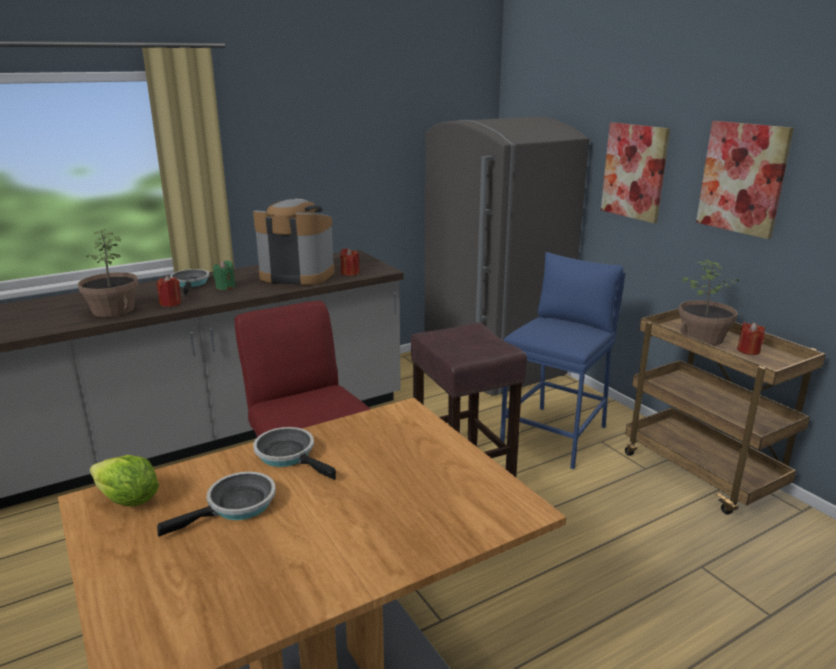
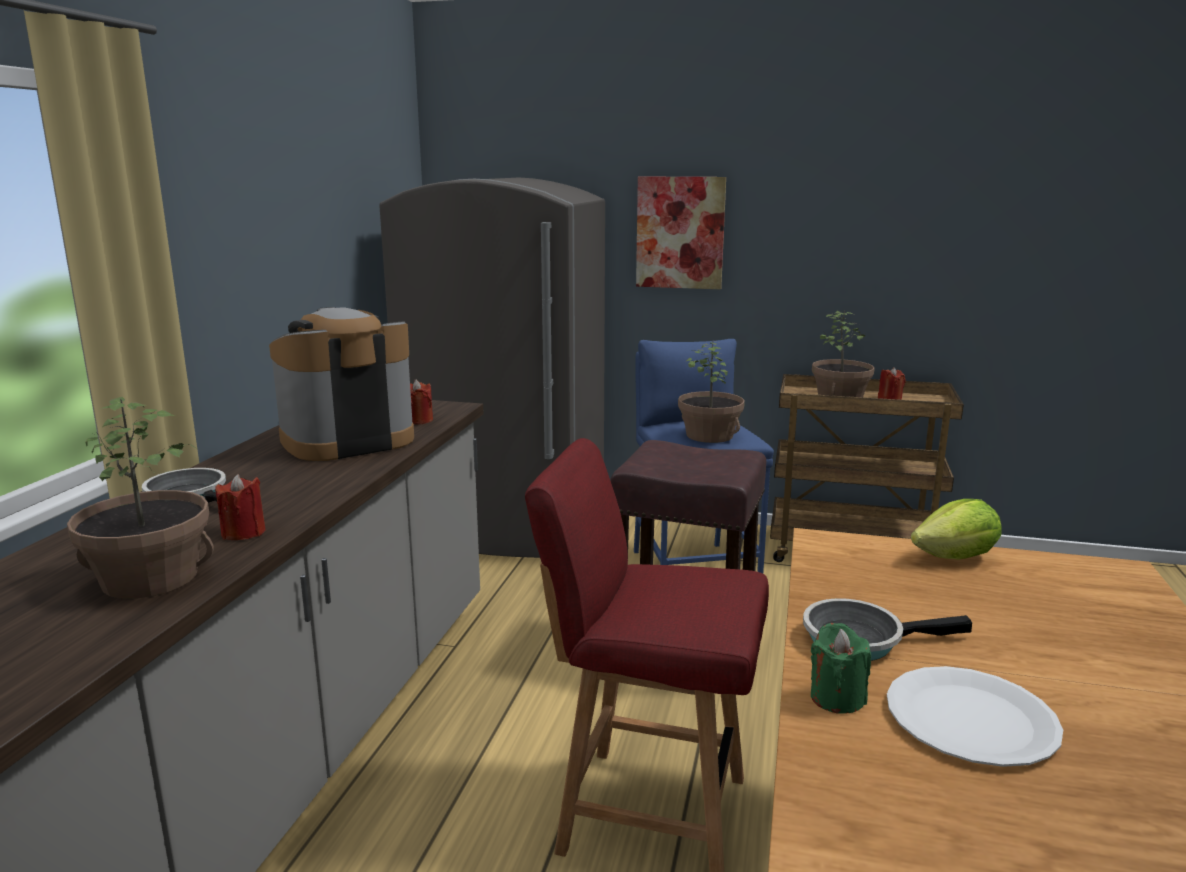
camera: 45 degrees left, 5 degrees down
lettuce [90,455,159,506] -> lettuce moved to [911,499,1002,560]
frying pan [157,472,276,537] -> white plate [887,666,1063,767]
green candle [213,260,236,290] -> green candle moved to [811,623,871,714]
picture [696,121,794,239] -> none
none -> potted plant [678,342,745,443]

